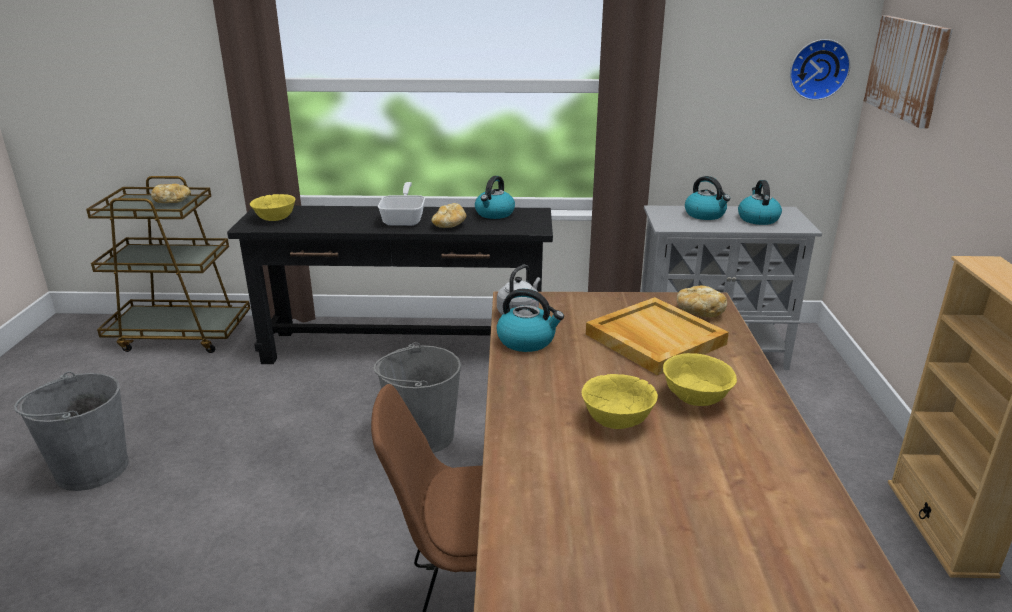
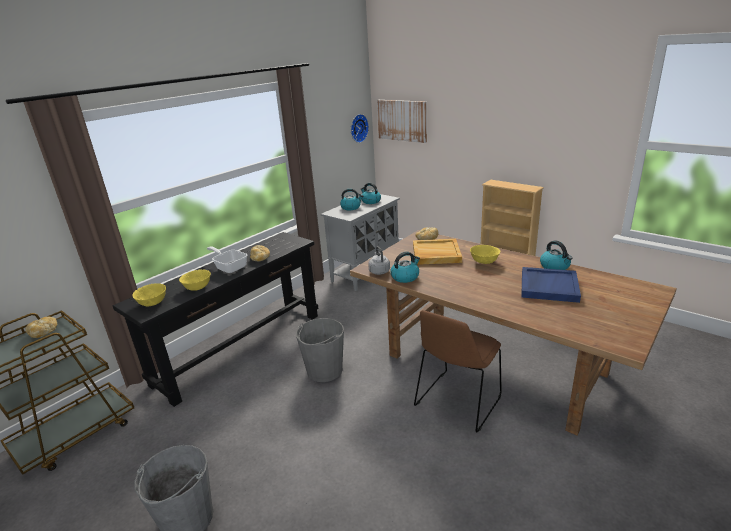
camera: 50 degrees left, 0 degrees up
kettle [475,176,515,219] -> kettle moved to [540,240,572,270]
yellow bowl [582,374,658,429] -> yellow bowl moved to [179,269,211,291]
none -> blue tray [521,267,581,303]

